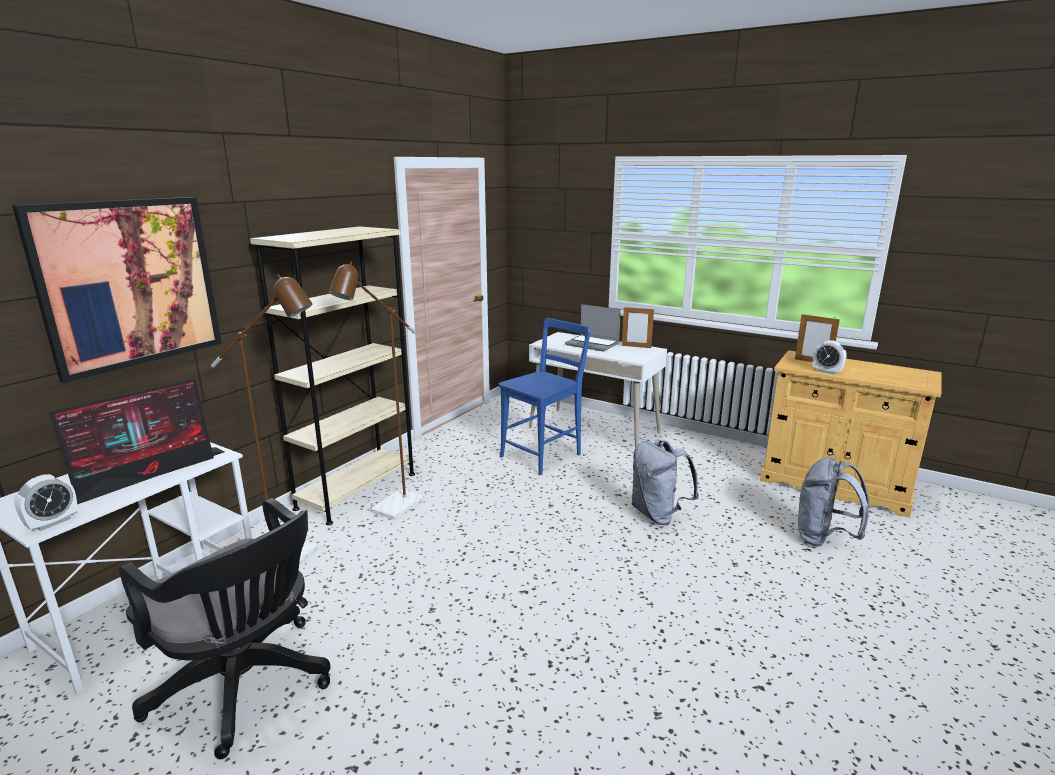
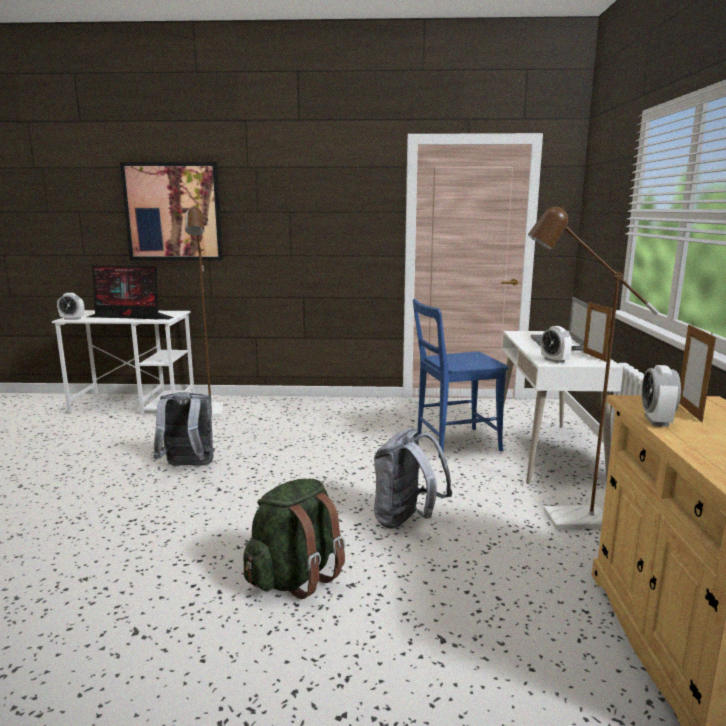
camera: 60 degrees right, 5 degrees down
black office chair [119,498,331,759] -> none
beige bookcase [250,226,415,525] -> none
brown floor lamp [329,262,424,520] -> brown floor lamp moved to [528,205,659,530]
blue chair [499,318,591,475] -> blue chair turned 150 degrees clockwise [413,299,508,458]
grey backpack [798,457,870,547] -> grey backpack moved to [153,392,215,466]
none -> green backpack [243,479,345,599]
none -> alarm clock [541,326,572,363]

